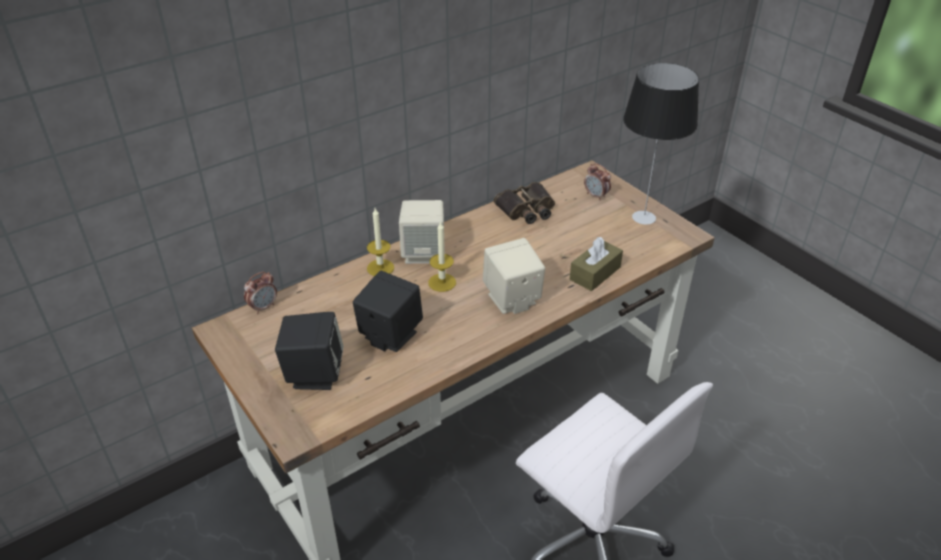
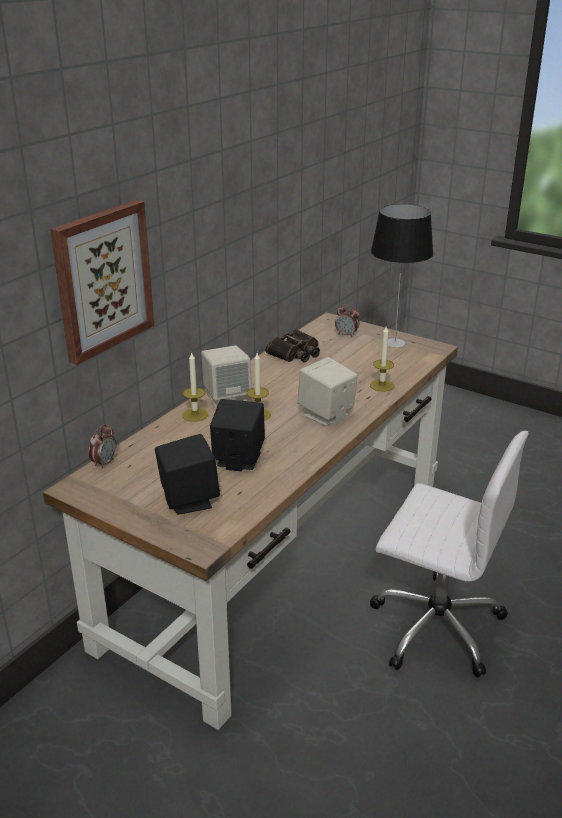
camera: 20 degrees left, 10 degrees down
brown tissue box [570,237,623,291] -> candle [370,326,394,392]
none -> picture [50,200,154,365]

